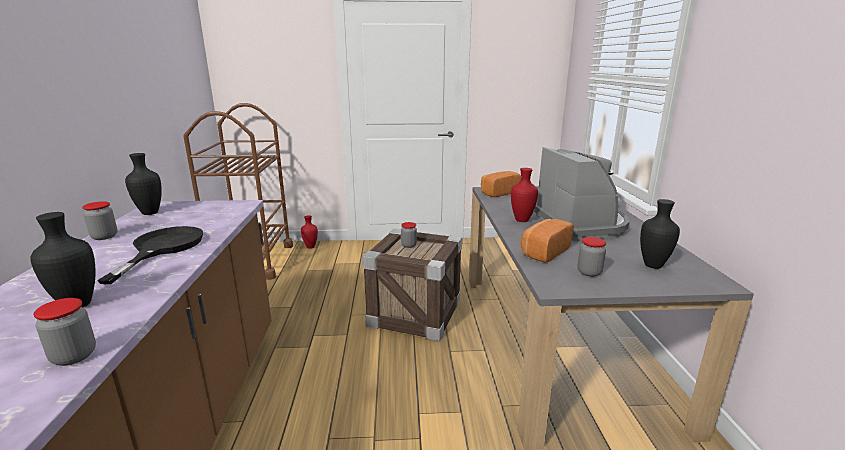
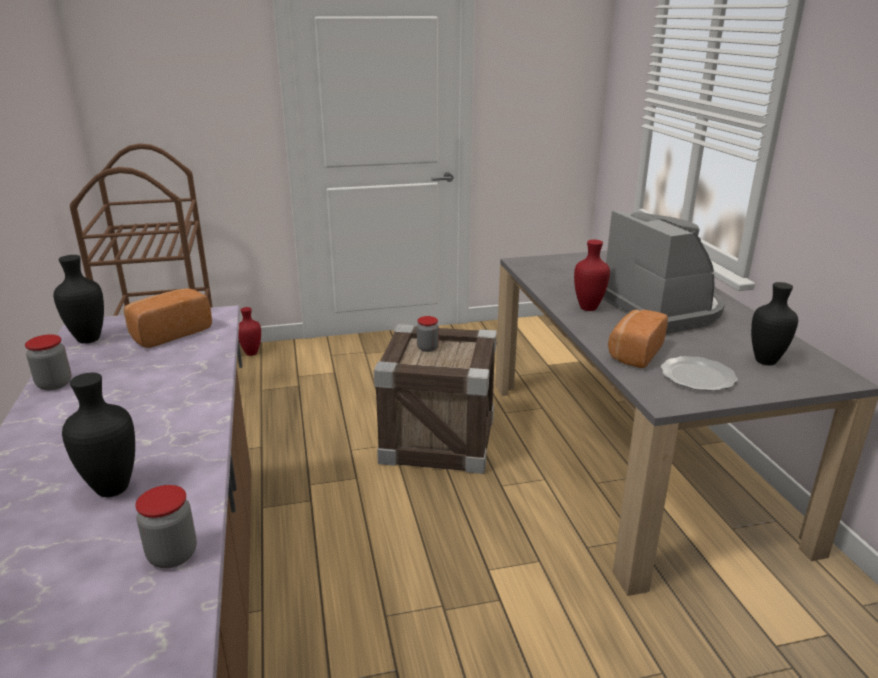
camera: 10 degrees left, 5 degrees up
black frying pan [97,226,203,284] -> none
bread [481,171,521,197] -> bread moved to [124,288,212,348]
jar [578,237,606,277] -> plate [661,356,737,391]

